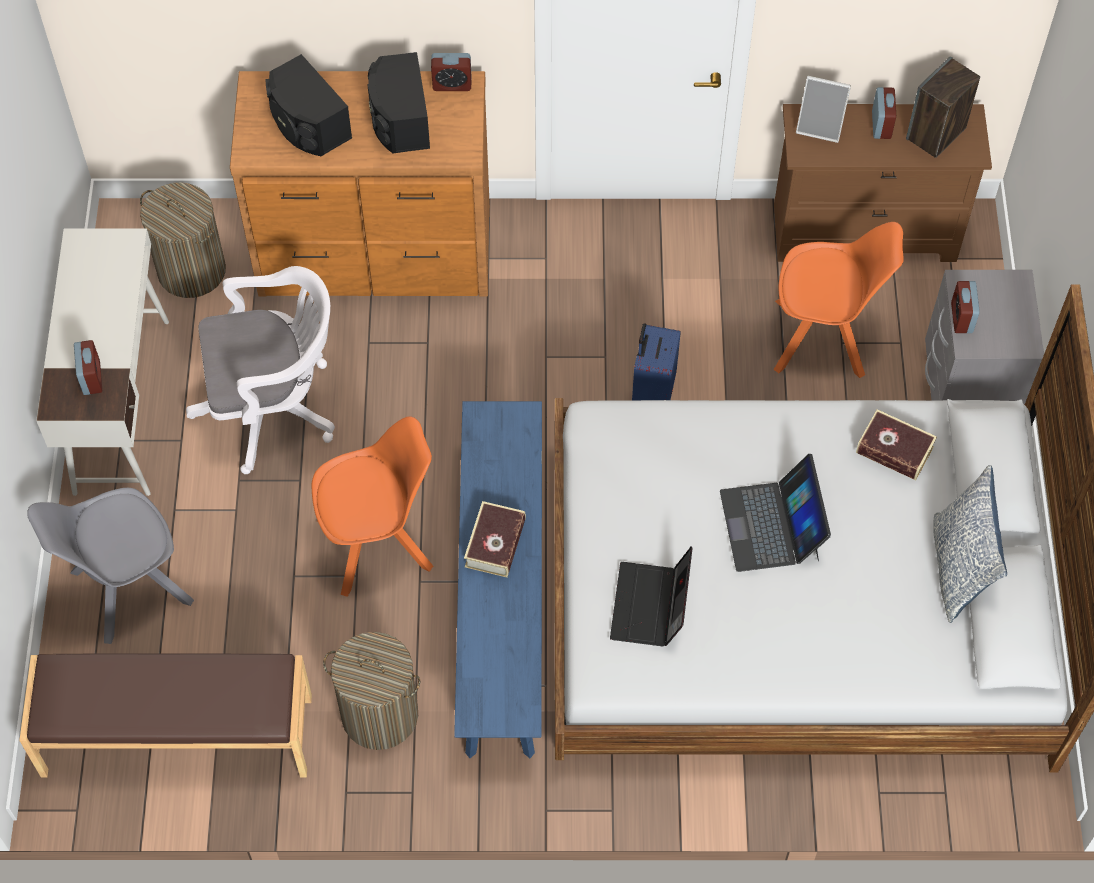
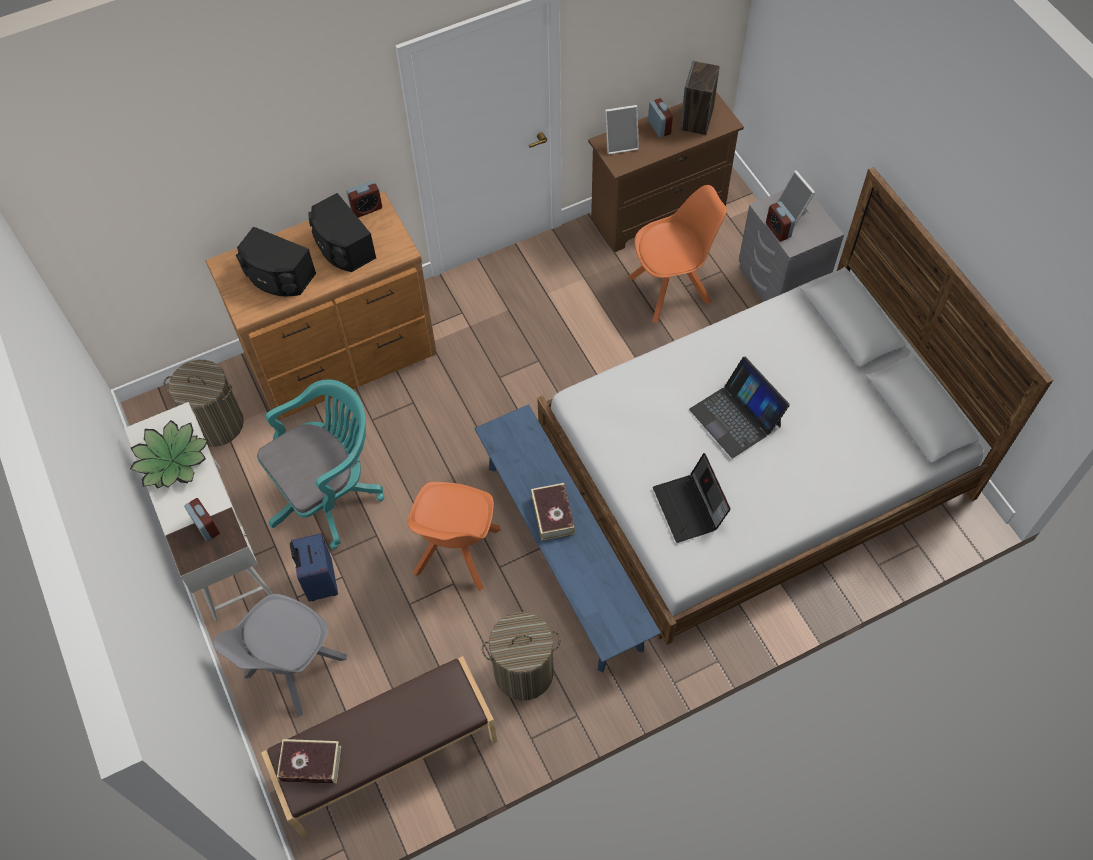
camera: 25 degrees left, 0 degrees up
white office chair [186,266,335,474] -> turquoise office chair [257,380,384,549]
orange chair [312,416,433,597] -> orange chair turned 150 degrees clockwise [407,482,501,591]
blue suitcase [632,323,681,400] -> blue suitcase moved to [290,533,338,602]
book [856,409,937,480] -> book moved to [277,739,341,784]
pillow [933,465,1007,623] -> none
none -> potted plant [130,420,208,489]
none -> picture frame [776,170,815,229]

